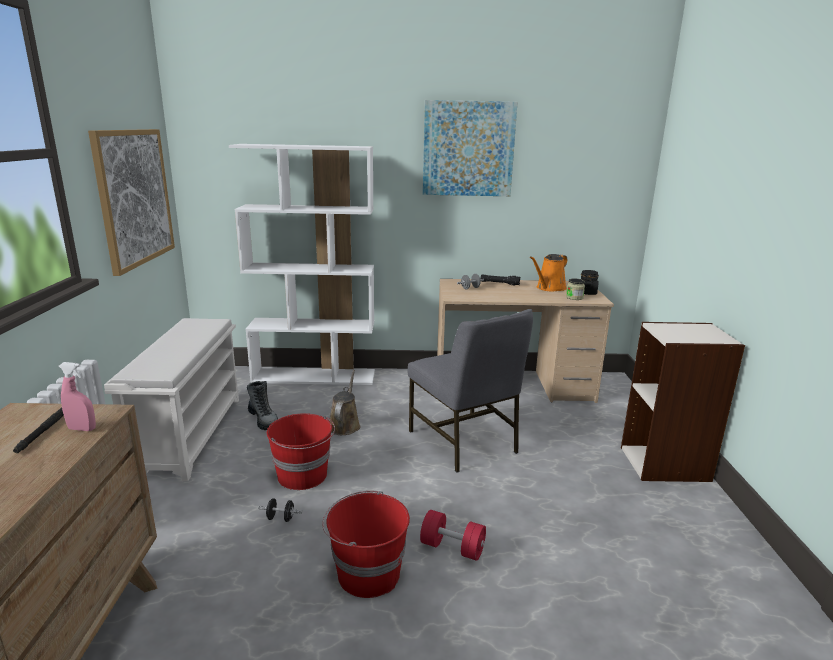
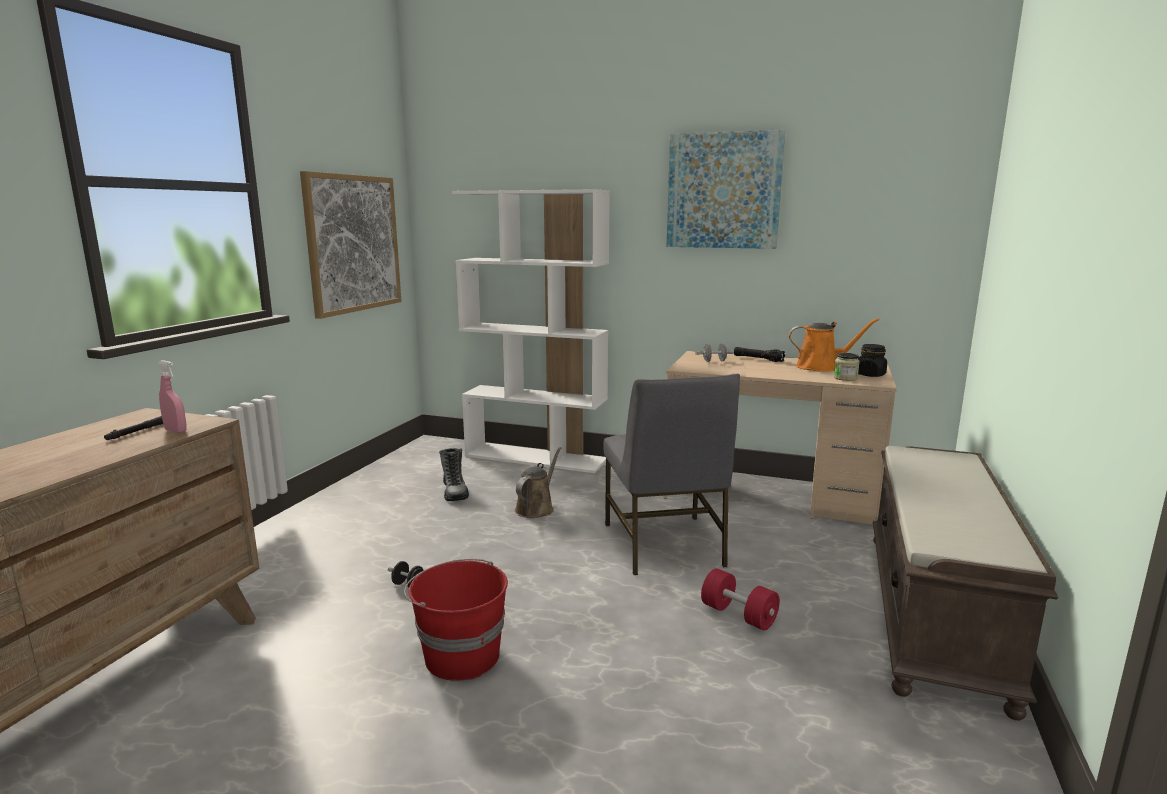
camera: 20 degrees right, 5 degrees down
white shoe rack [104,318,239,481] -> none
red bucket [267,413,335,490] -> none
red dumbbell [420,510,486,561] -> red dumbbell moved to [701,568,780,631]
orange watering can [530,254,567,292] -> orange watering can turned 150 degrees counterclockwise [788,318,879,372]
bookcase [621,322,745,482] -> brown bench [873,446,1058,721]

